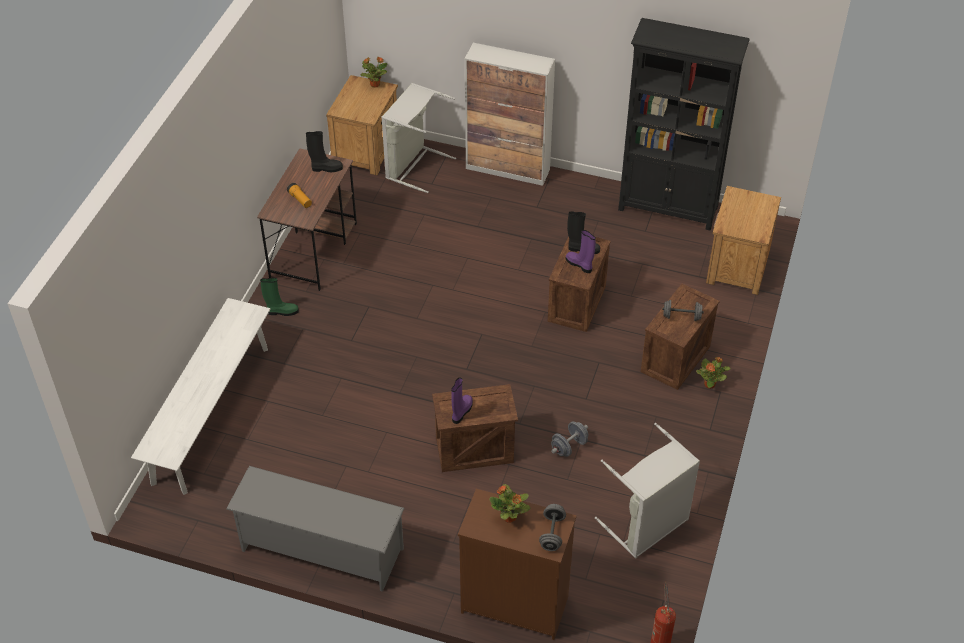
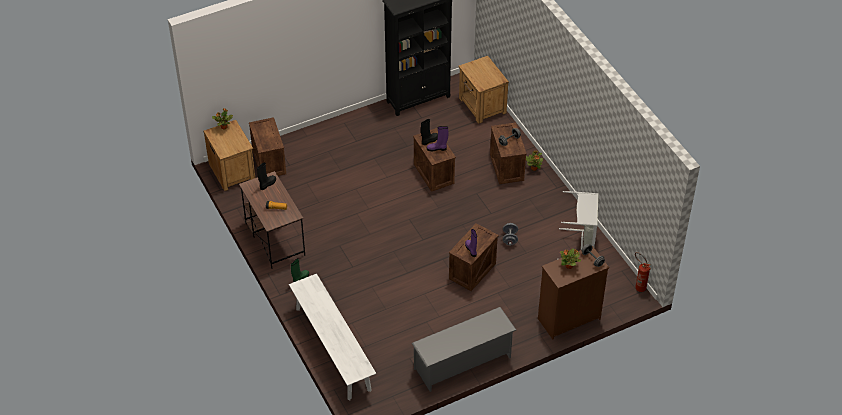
camera: 45 degrees left, 0 degrees up
grey laundry basket [381,83,456,193] -> crate [249,117,286,176]
cabinet [465,43,555,186] -> none

